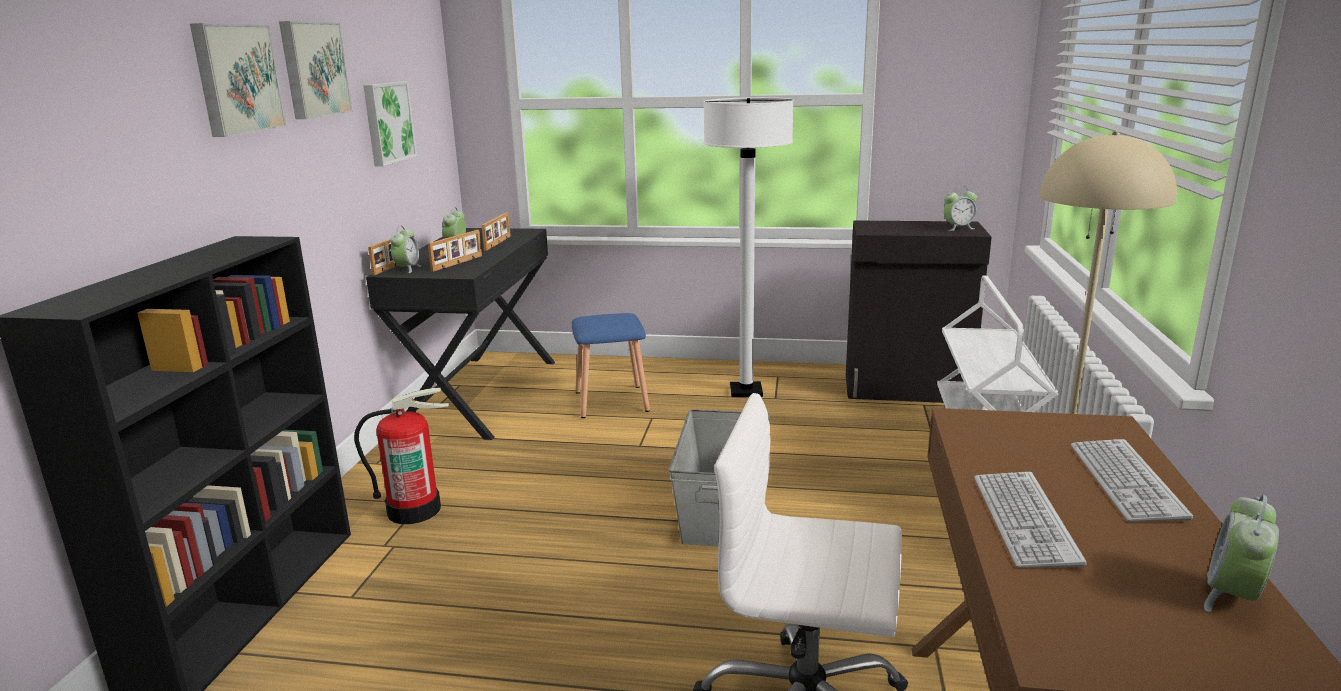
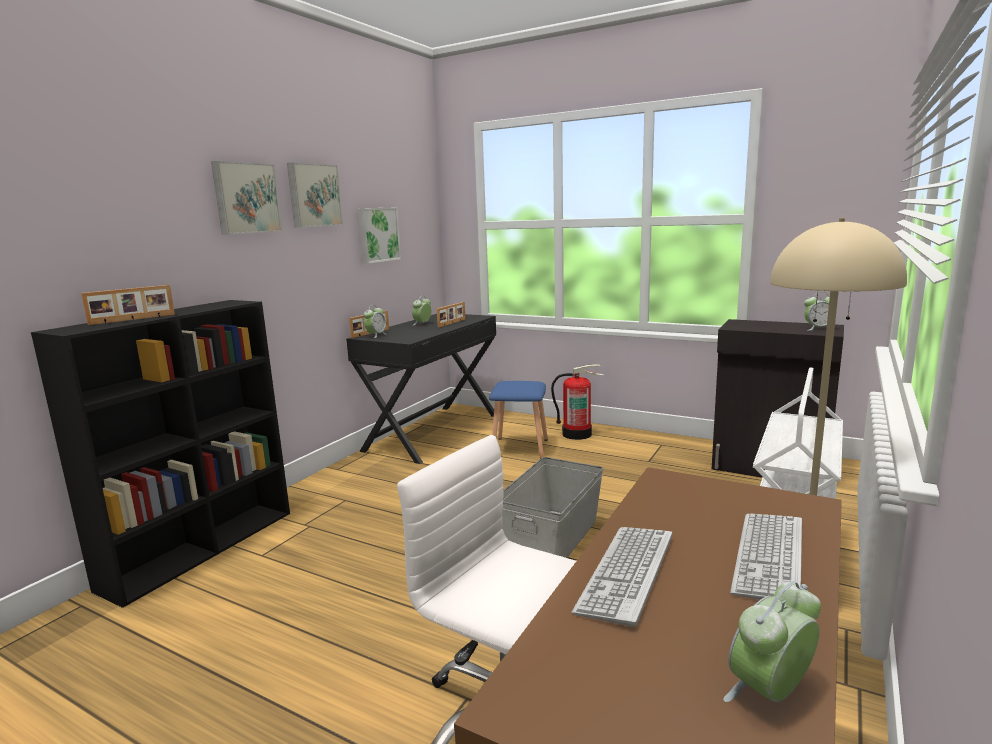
camera: 20 degrees right, 5 degrees down
fire extinguisher [354,387,449,524] -> fire extinguisher moved to [551,364,604,440]
picture frame [428,230,482,272] -> picture frame moved to [81,285,175,325]
white floor lamp [703,97,794,397] -> none

